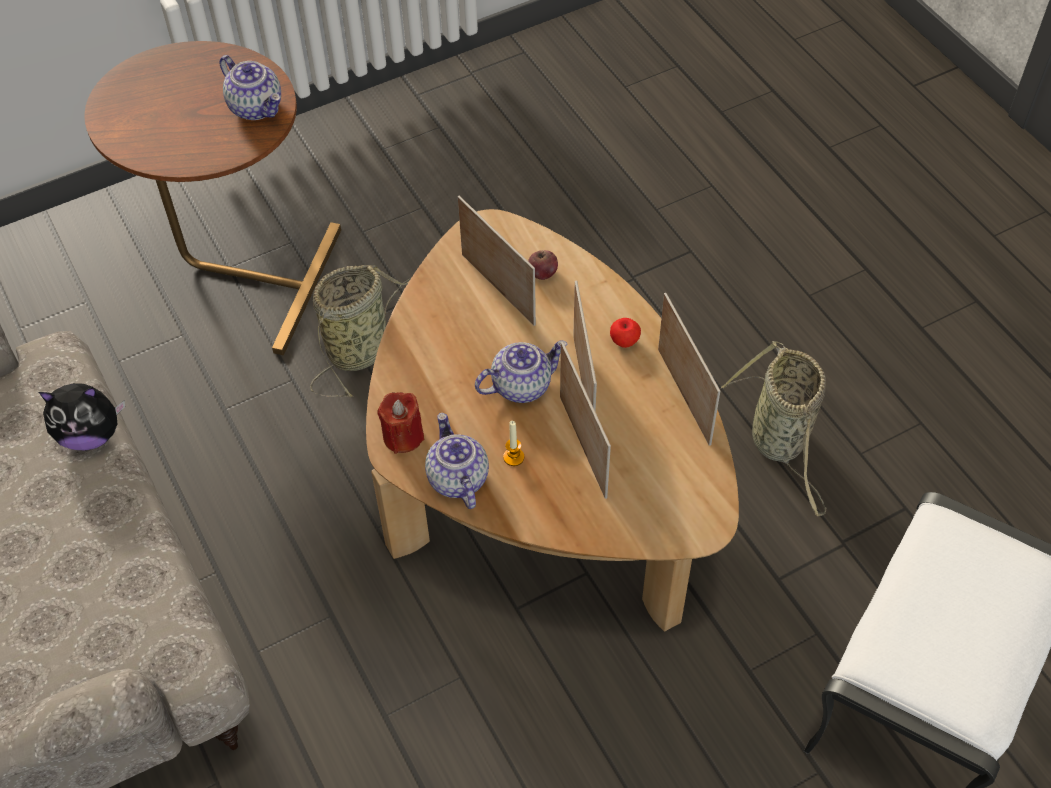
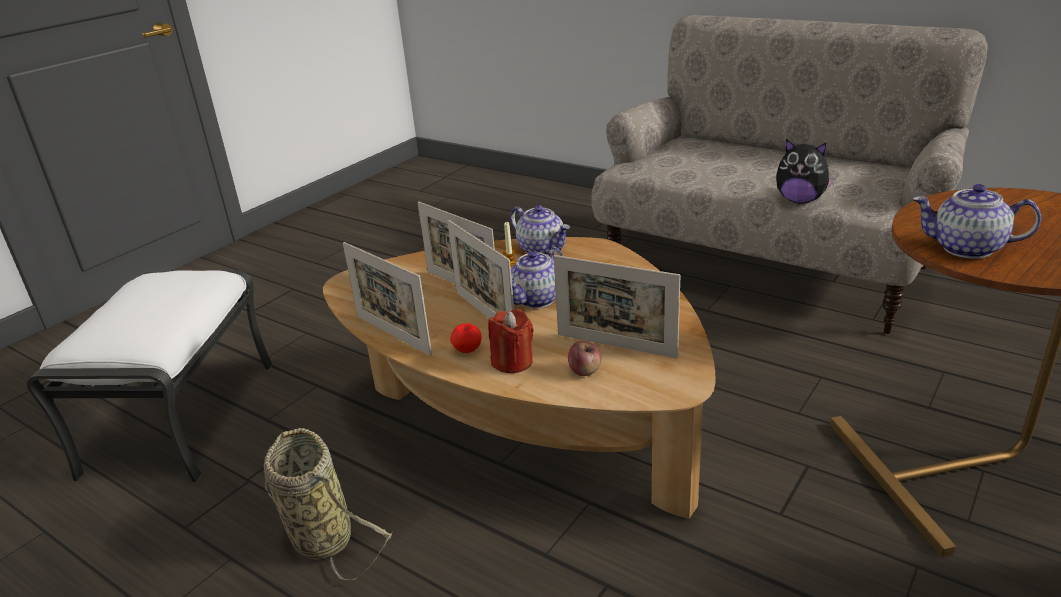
camera: 155 degrees right, 25 degrees down
plush toy [39,383,125,450] -> plush toy turned 120 degrees counterclockwise [776,139,836,204]
basket [310,265,411,398] -> none
red candle [378,392,424,454] -> red candle moved to [488,309,534,373]

